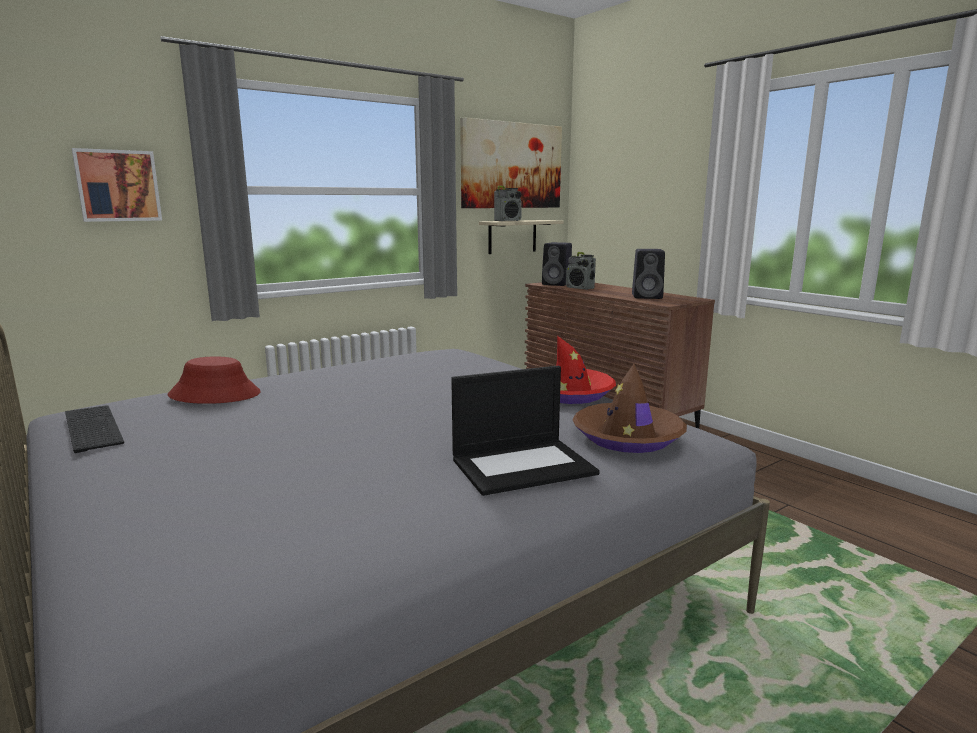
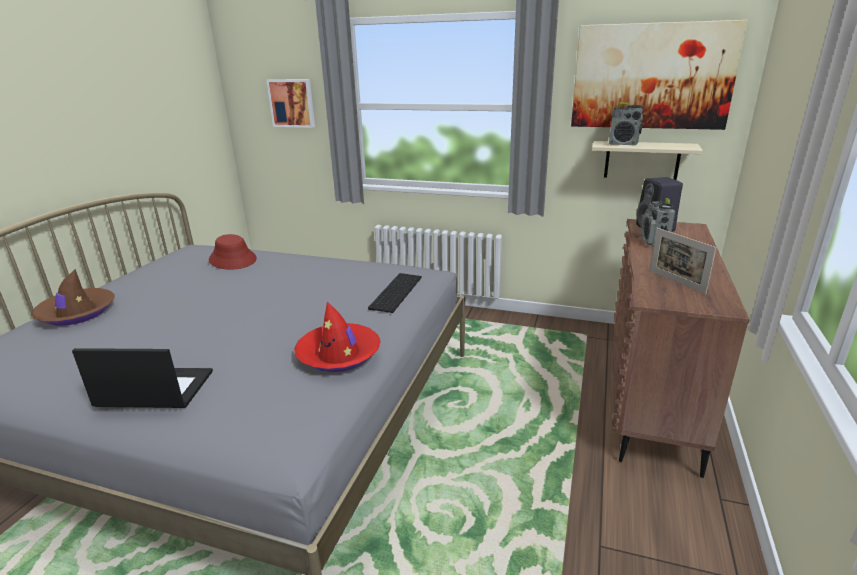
camera: 55 degrees right, 10 degrees up
keyboard [65,405,124,453] -> keyboard moved to [368,273,422,313]
laptop [451,366,600,496] -> laptop turned 150 degrees clockwise [72,348,213,408]
brown hat [572,364,687,453] -> brown hat moved to [31,269,115,326]
black speaker [632,249,665,299] -> picture frame [650,228,716,294]

